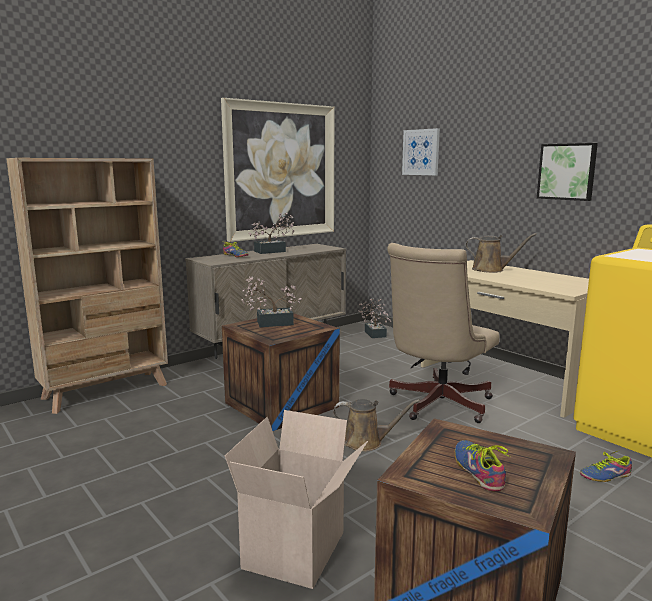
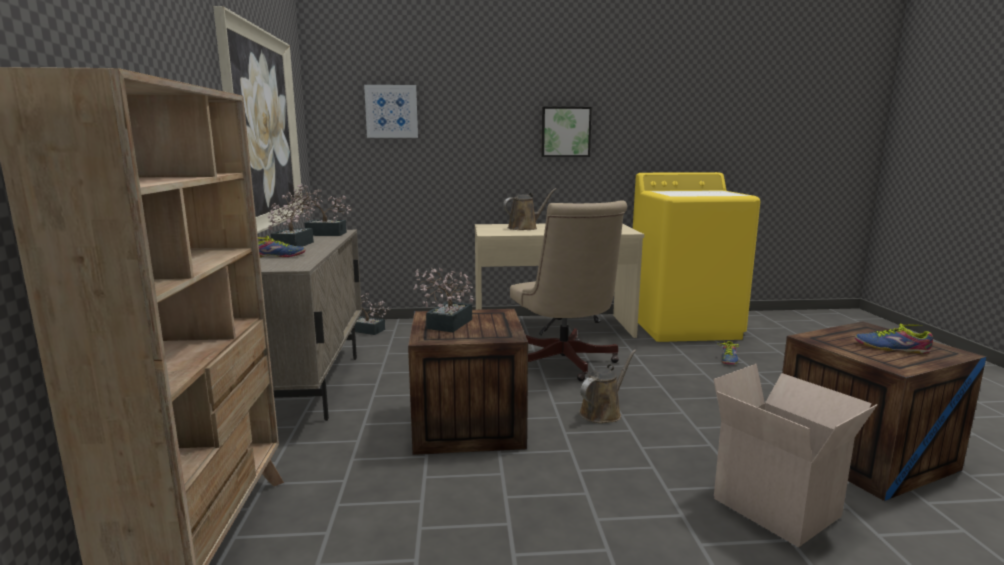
camera: 55 degrees left, 0 degrees up
none -> potted plant [289,184,352,236]

